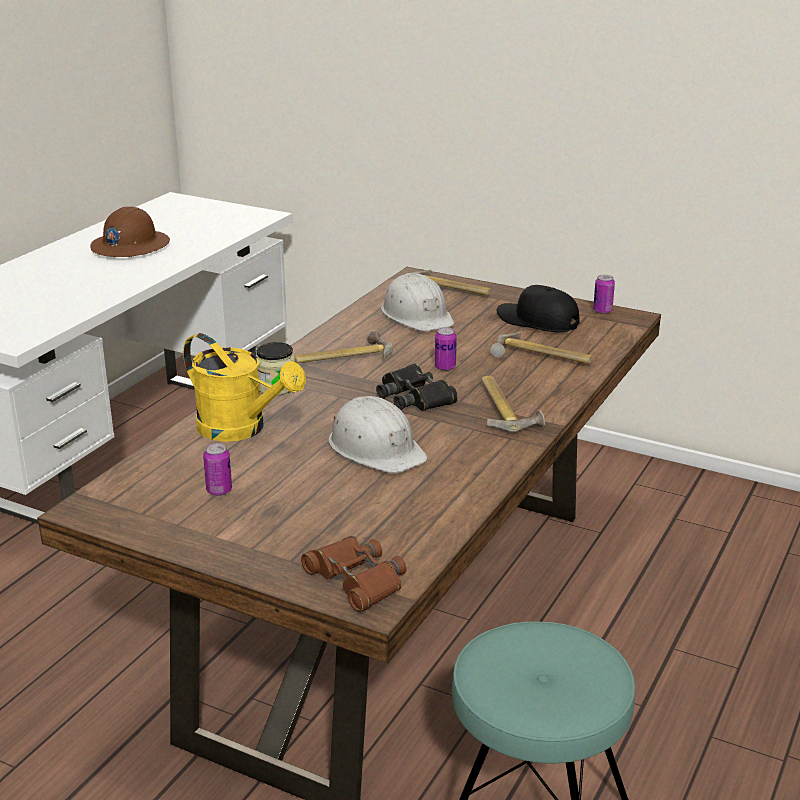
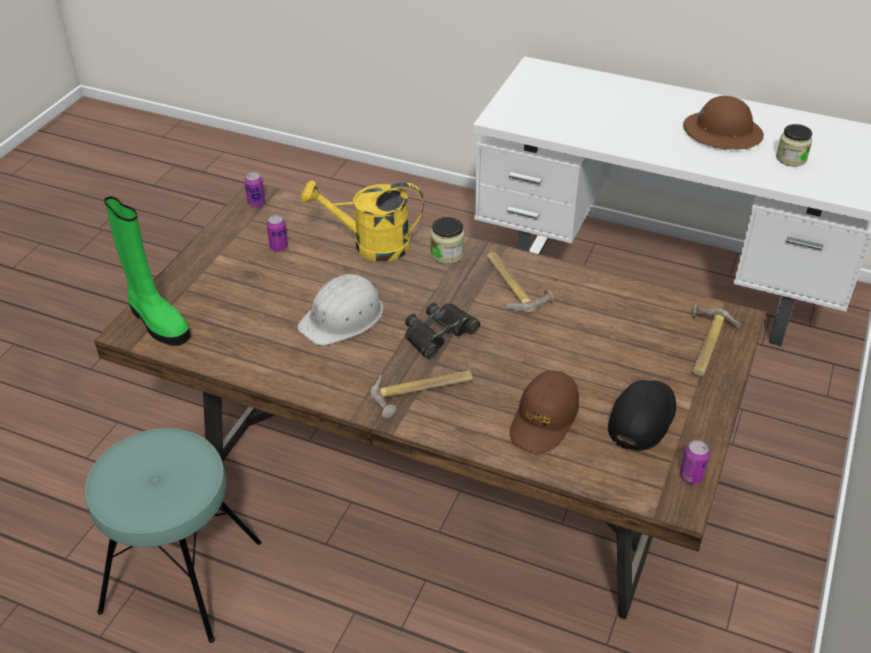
camera: 85 degrees right, 15 degrees up
yellow watering can [183,333,306,442] -> yellow watering can turned 60 degrees clockwise [301,180,424,262]
brown binoculars [301,536,407,612] -> green boot [104,196,191,346]
white hard hat [381,273,454,331] -> none
can [435,327,457,371] -> can moved to [244,172,265,208]
hammer [490,331,592,364] -> brown cap [510,371,579,453]
none -> jar [776,124,812,167]

